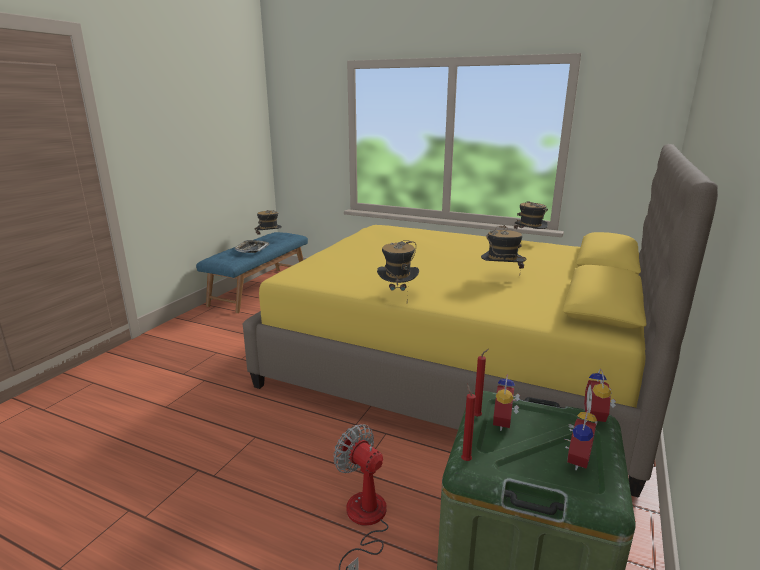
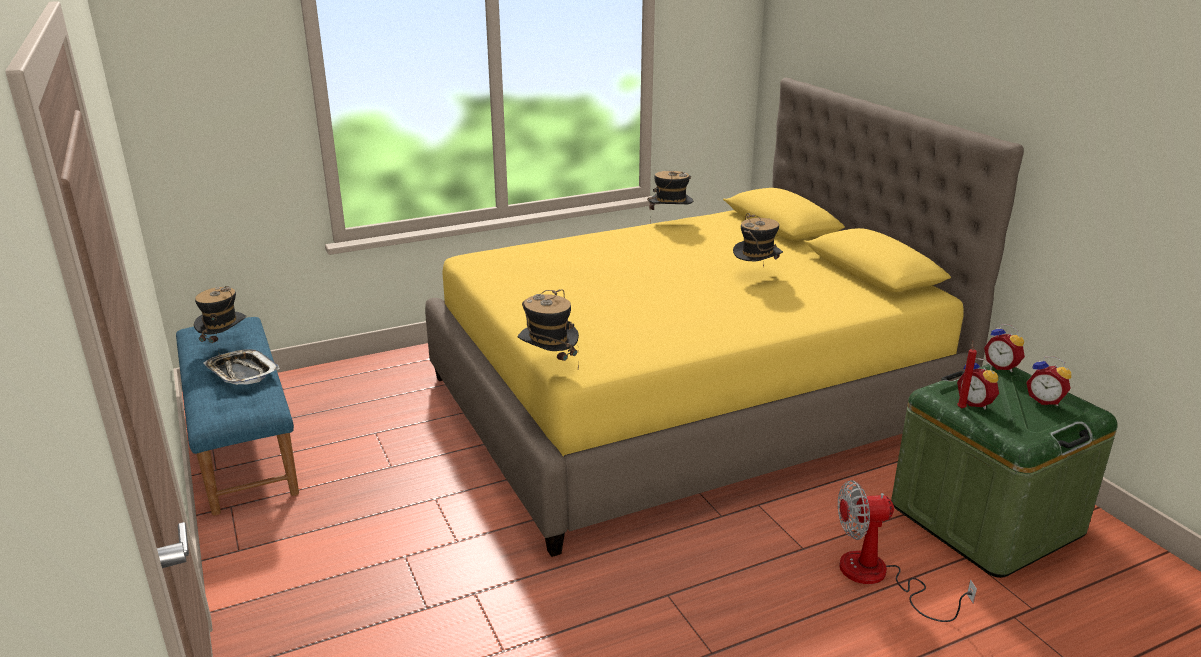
camera: 50 degrees left, 5 degrees up
hat [377,240,419,301] -> hat moved to [518,289,579,369]
red candle [461,384,476,461] -> none
alarm clock [563,407,597,470] -> alarm clock turned 150 degrees clockwise [1026,356,1071,406]

